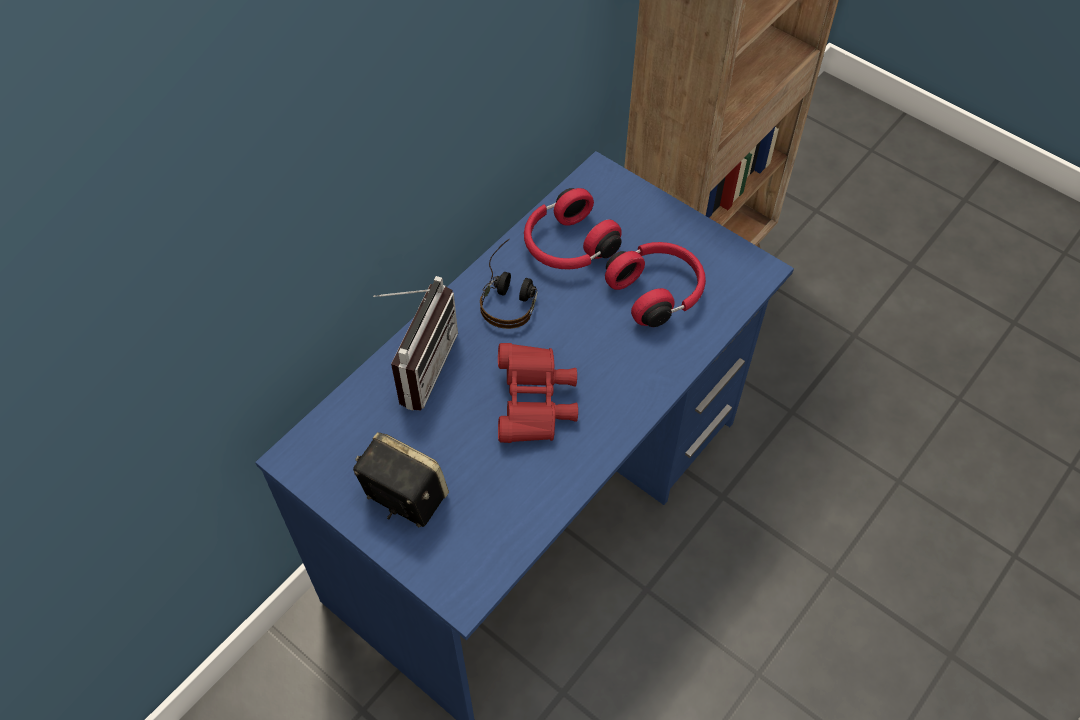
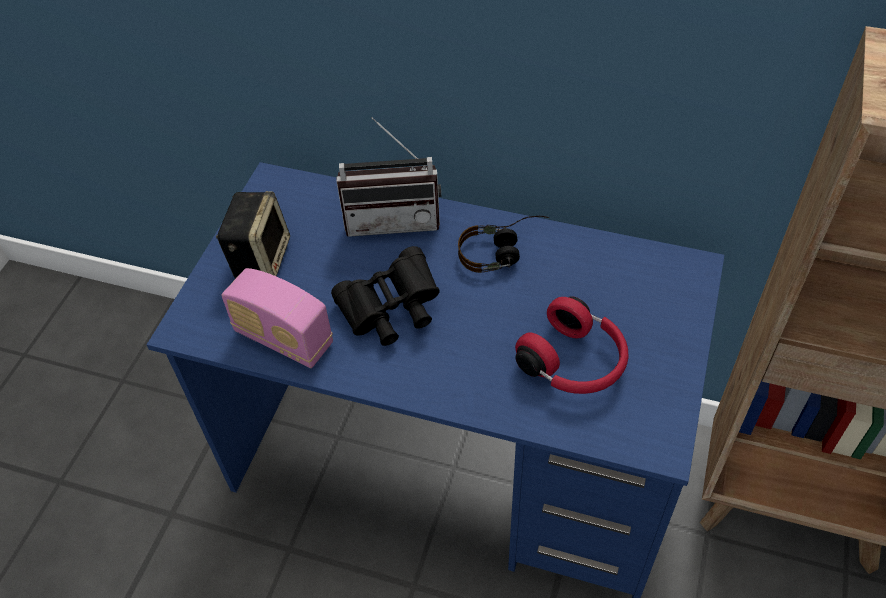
camera: 70 degrees right, 5 degrees down
red binoculars [498,343,578,443] -> black binoculars [331,246,440,346]
red headphones [524,188,622,270] -> none
none -> radio [221,268,333,368]

